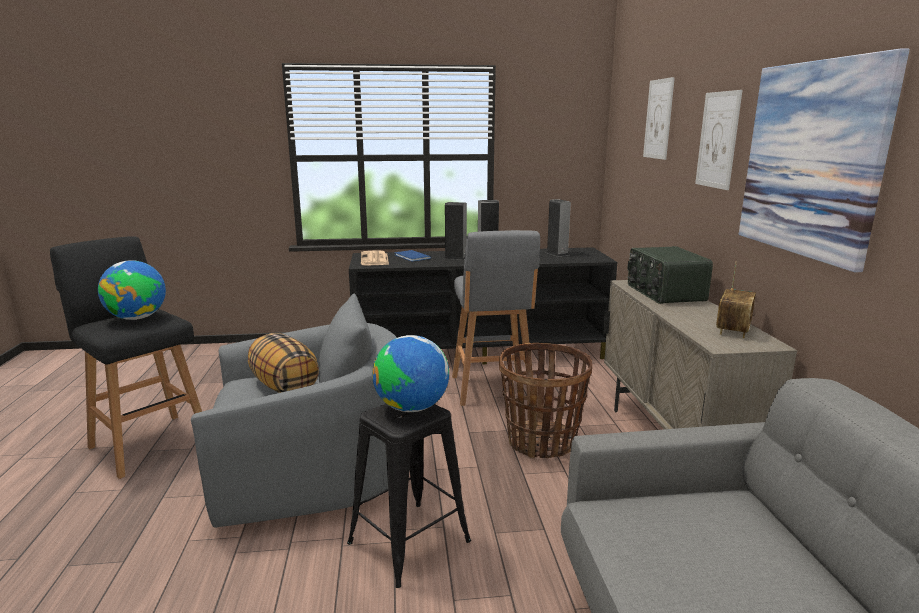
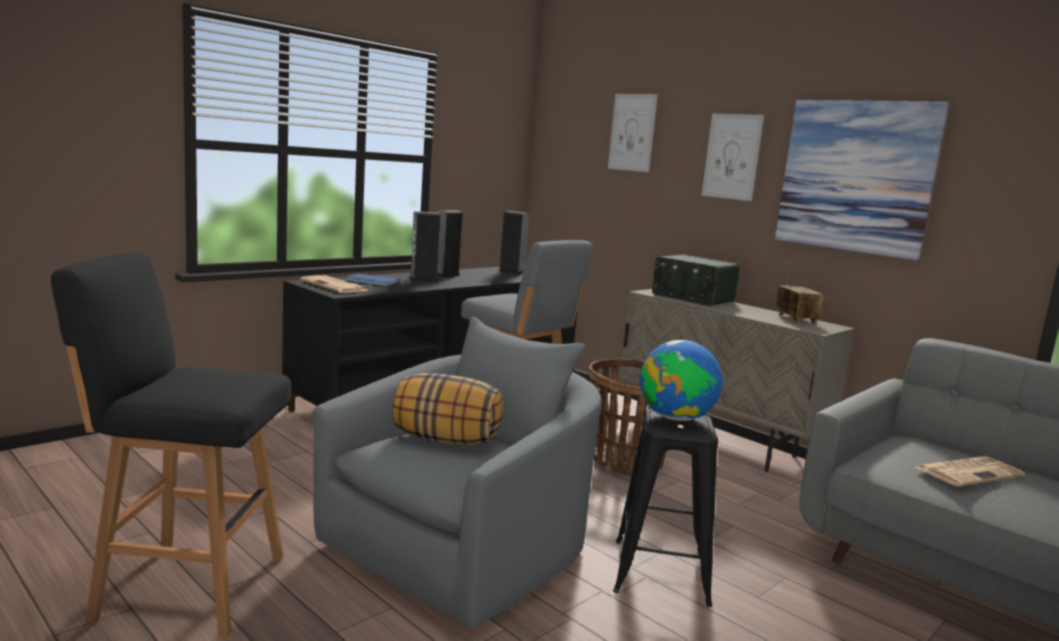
camera: 40 degrees left, 5 degrees down
globe [98,260,166,320] -> none
none -> newspaper [915,456,1025,487]

